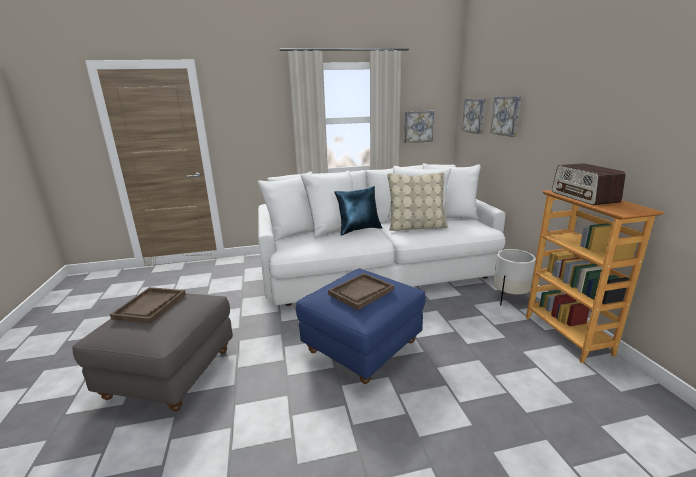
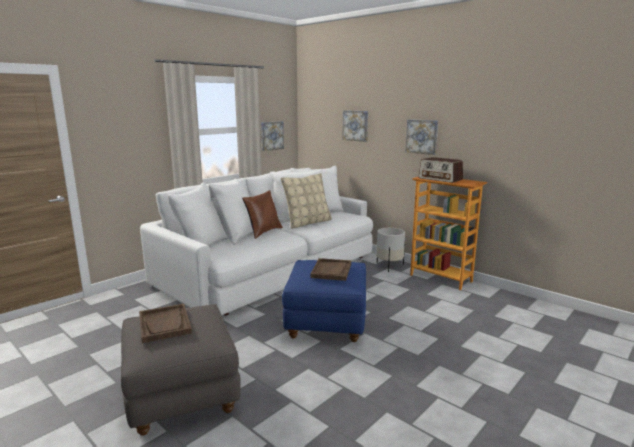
camera: 35 degrees left, 5 degrees down
blue pillow [335,186,382,236] -> brown pillow [242,190,283,239]
picture [462,99,485,134] -> picture moved to [406,119,438,155]

